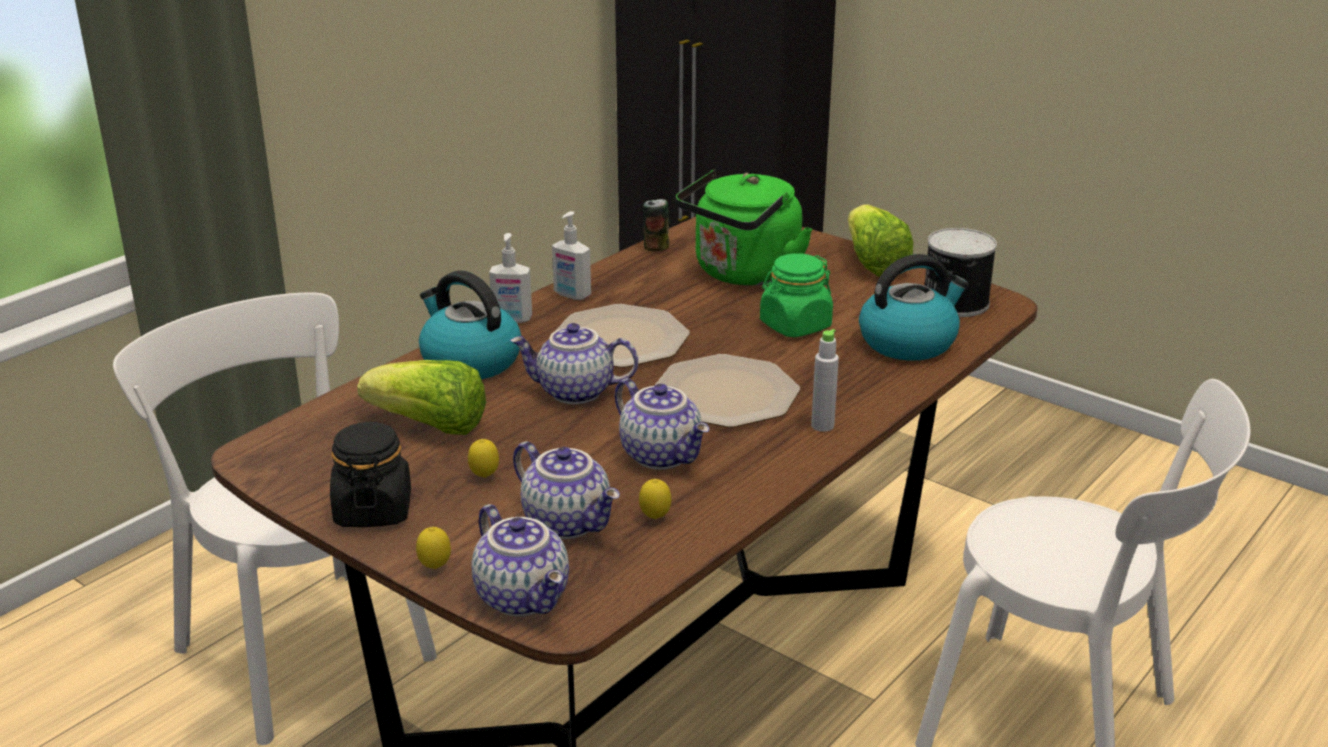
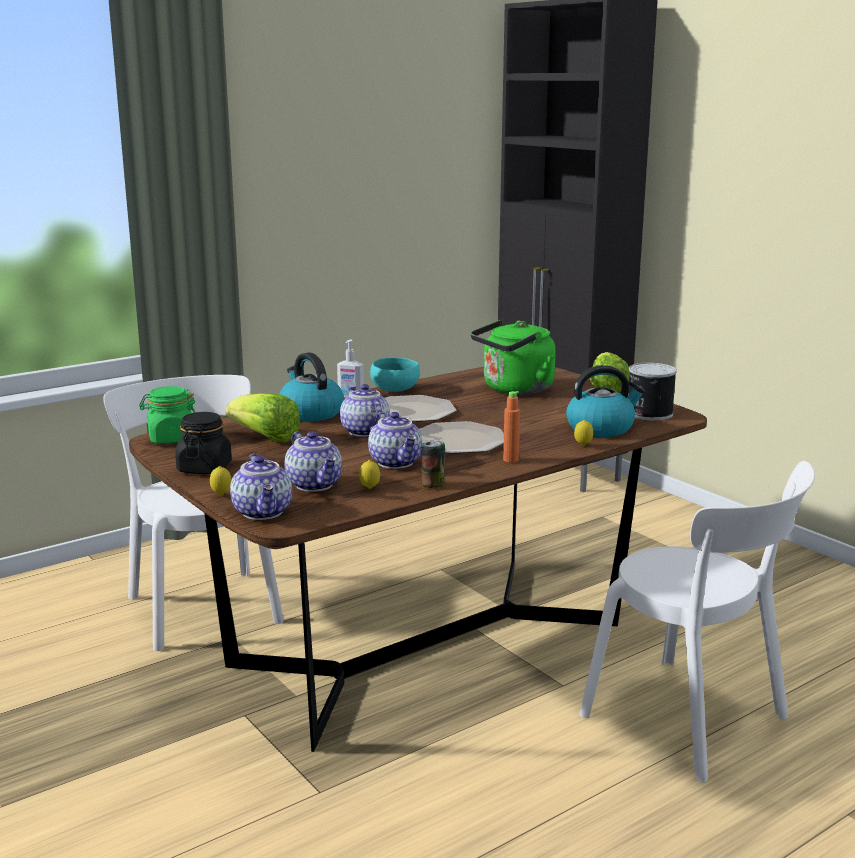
camera: 15 degrees right, 10 degrees down
lemon [468,439,499,478] -> lemon moved to [574,420,593,446]
teapot [510,323,638,404] -> teapot turned 45 degrees clockwise [340,384,390,437]
soap dispenser [552,211,591,300] -> turquoise bowl [370,358,420,392]
can [643,199,669,252] -> can moved to [421,441,445,488]
green jar [760,253,833,337] -> green jar moved to [139,386,195,444]
grey bottle [811,329,839,432] -> orange bottle [503,391,520,463]

